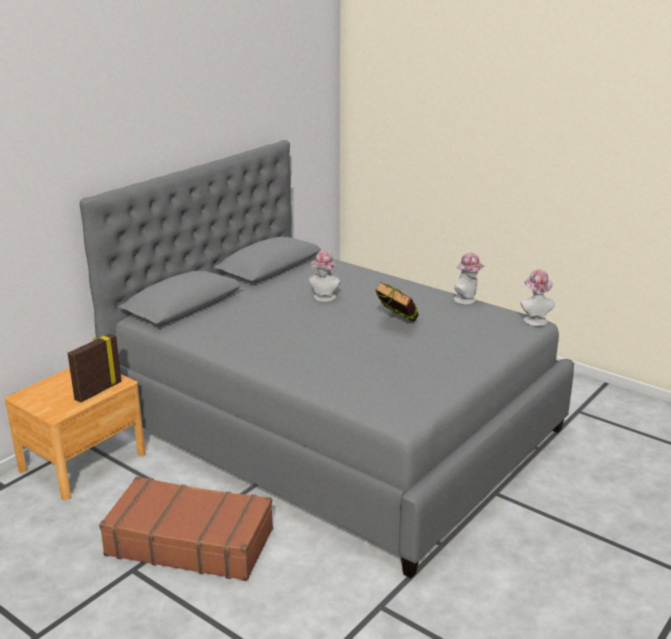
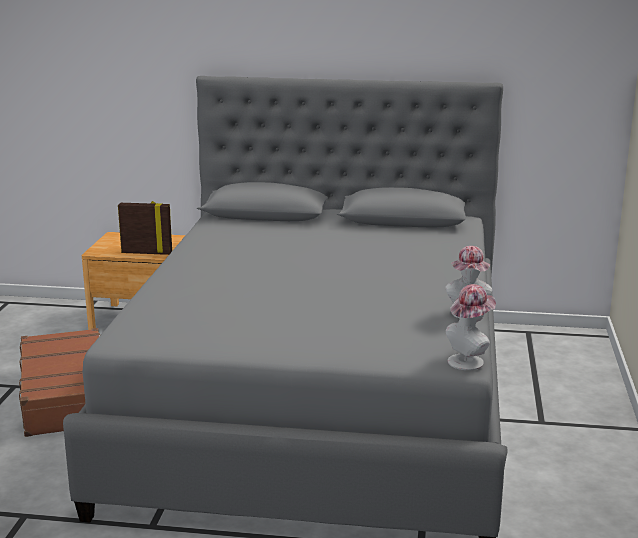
camera: 60 degrees right, 5 degrees down
hat [309,251,341,302] -> none
book [375,282,419,322] -> none

